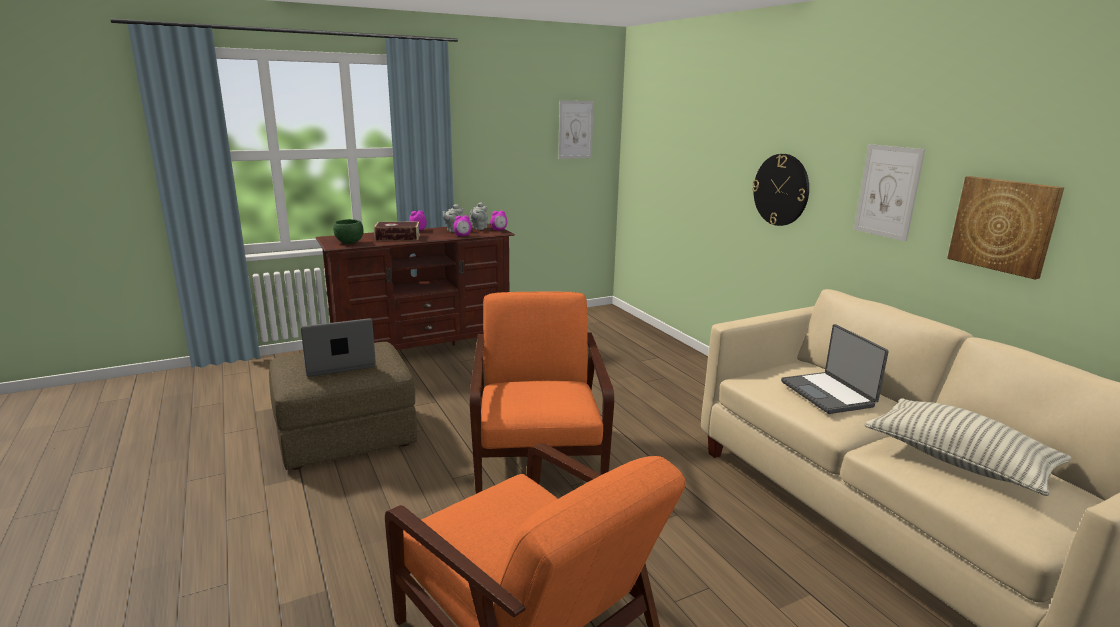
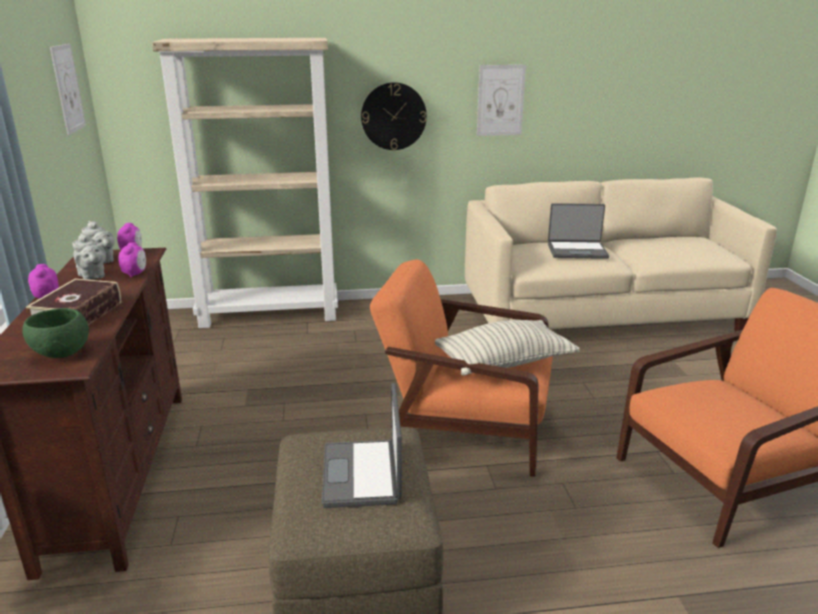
camera: 70 degrees left, 5 degrees up
pillow [865,398,1071,496] -> pillow moved to [435,320,580,375]
picture [947,176,1064,279] -> none
none -> beige bookcase [152,38,338,328]

